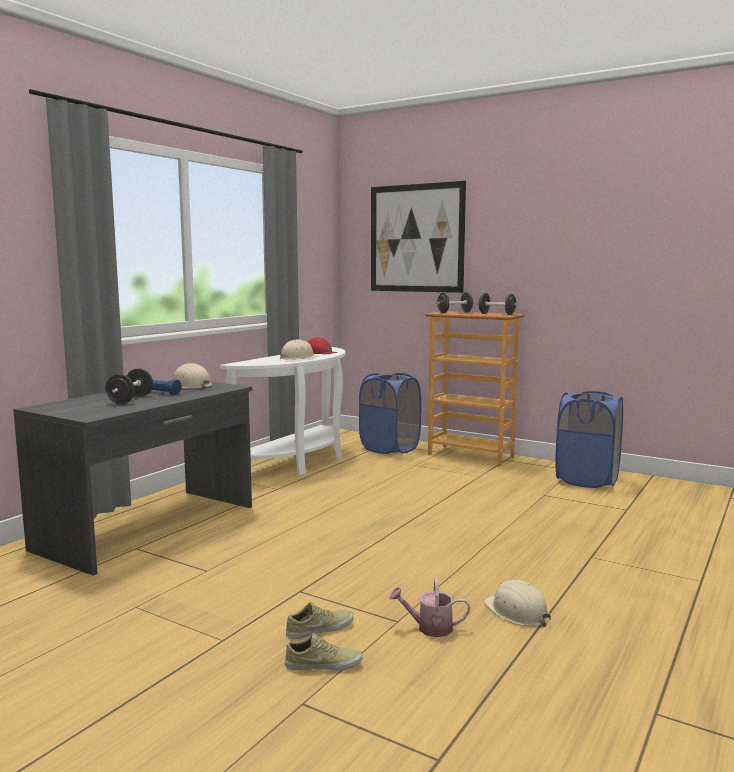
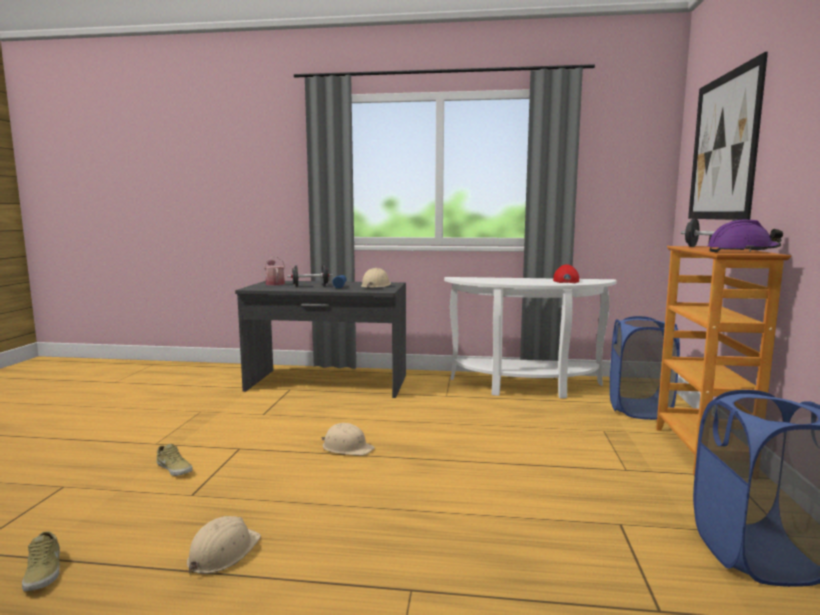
camera: 65 degrees right, 0 degrees up
beige hard hat [280,340,320,360] -> beige hard hat moved to [321,423,375,455]
beige shoe [285,633,362,671] -> beige shoe moved to [22,531,60,591]
watering can [389,578,470,637] -> watering can moved to [264,257,285,285]
black dumbbell [477,293,519,315] -> purple hard hat [708,220,783,252]

